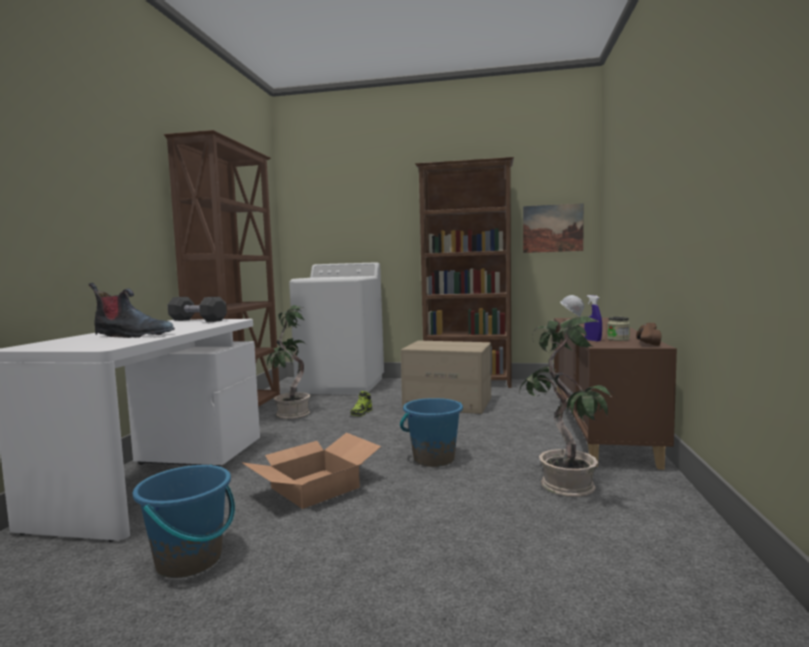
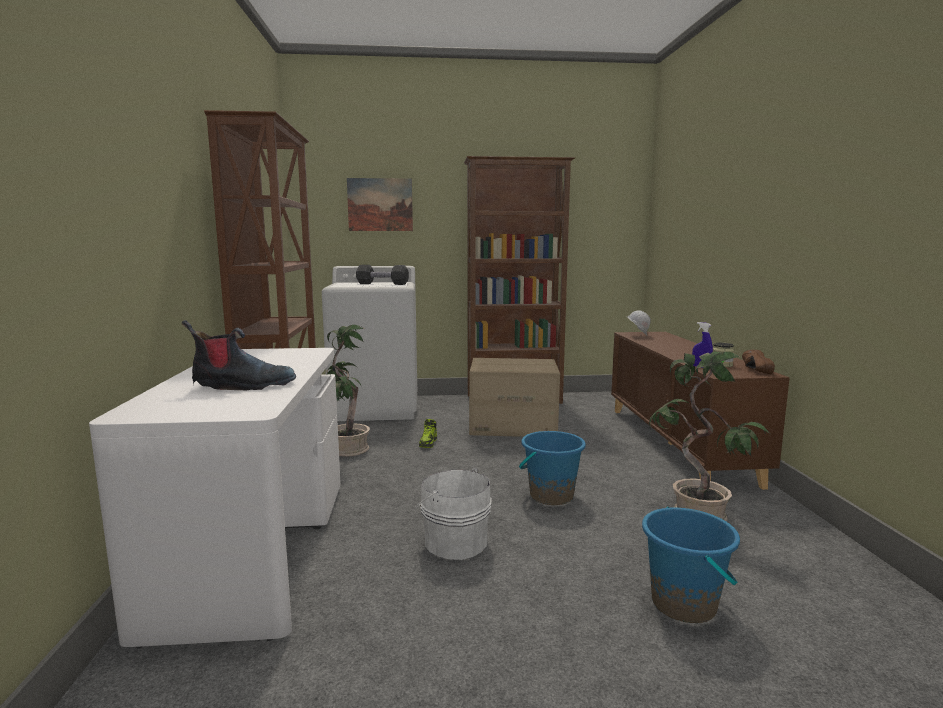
camera: 15 degrees left, 5 degrees up
blue bucket [133,464,235,578] -> blue bucket moved to [642,507,740,623]
black dumbbell [168,297,227,322] -> black dumbbell moved to [356,265,409,285]
cardboard box [241,432,381,509] -> white bucket [414,467,492,560]
picture [523,203,584,253] -> picture moved to [347,178,413,231]

